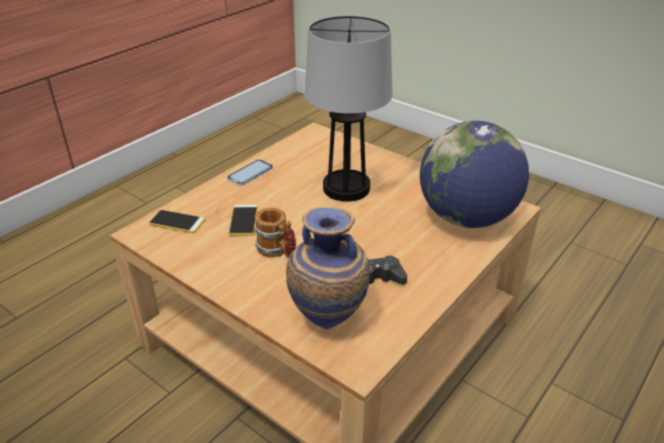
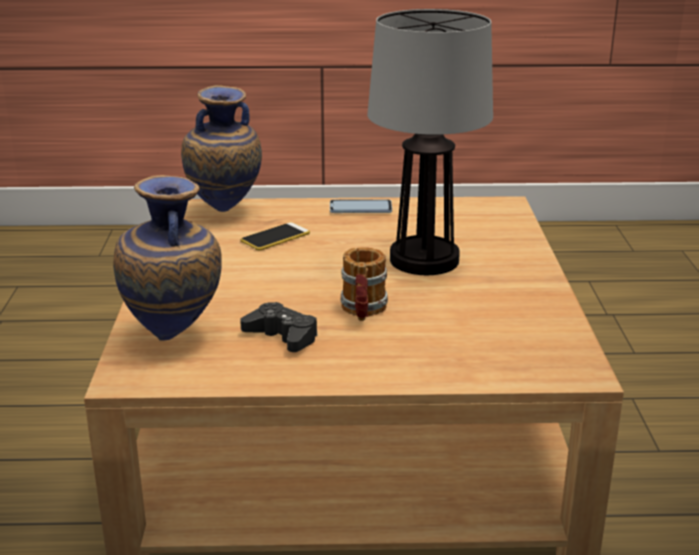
camera: 50 degrees right, 10 degrees down
phone [149,210,205,233] -> vase [181,85,262,212]
mug [254,207,296,258] -> mug moved to [341,247,388,321]
globe [420,121,529,228] -> none

